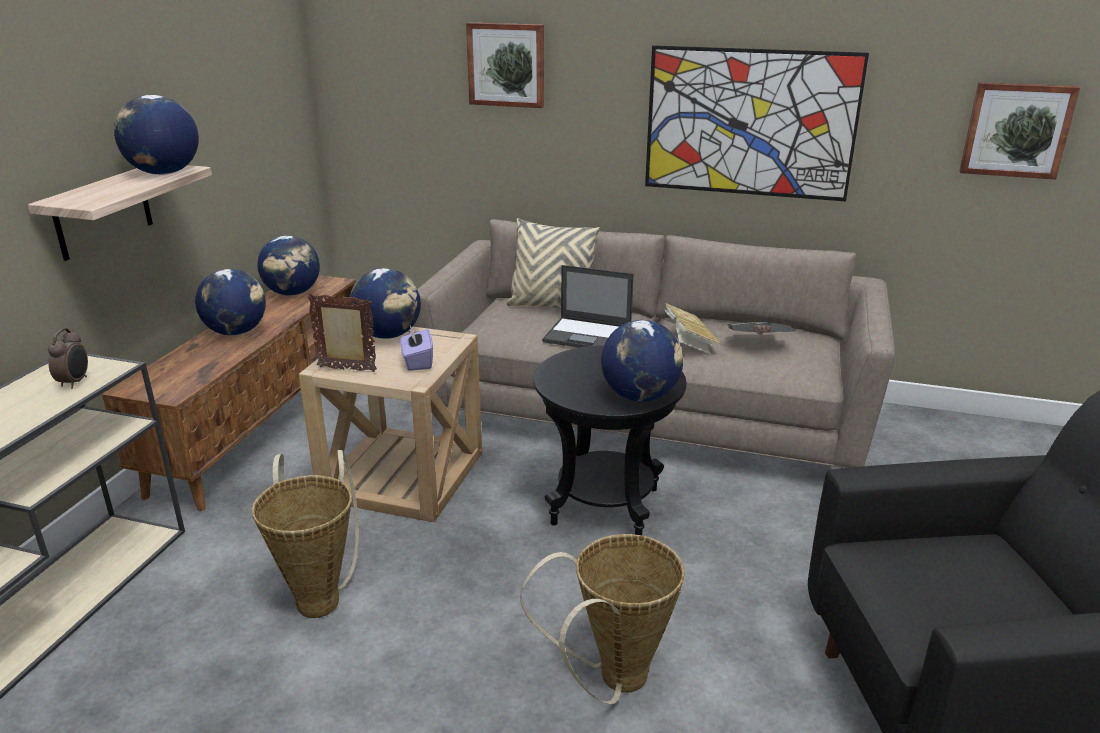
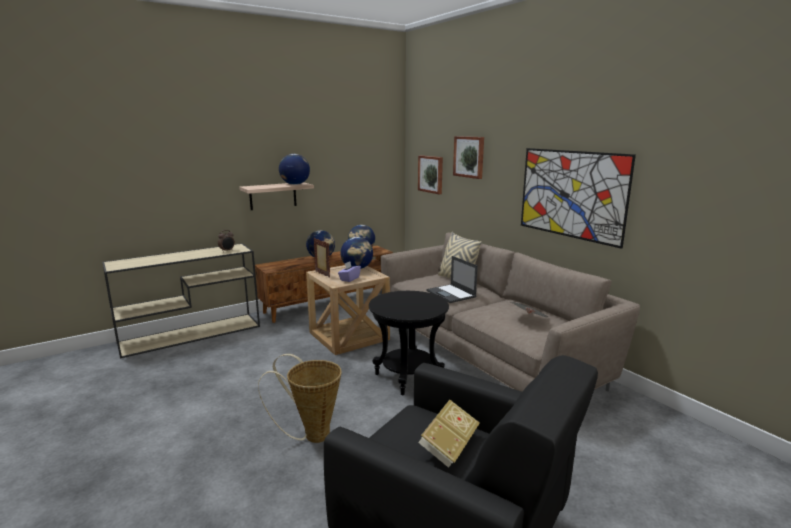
camera: 40 degrees right, 10 degrees down
basket [252,450,359,618] -> none
globe [601,320,683,402] -> none
book [662,303,721,354] -> book moved to [418,400,480,468]
picture [960,82,1080,179] -> picture moved to [418,155,443,194]

